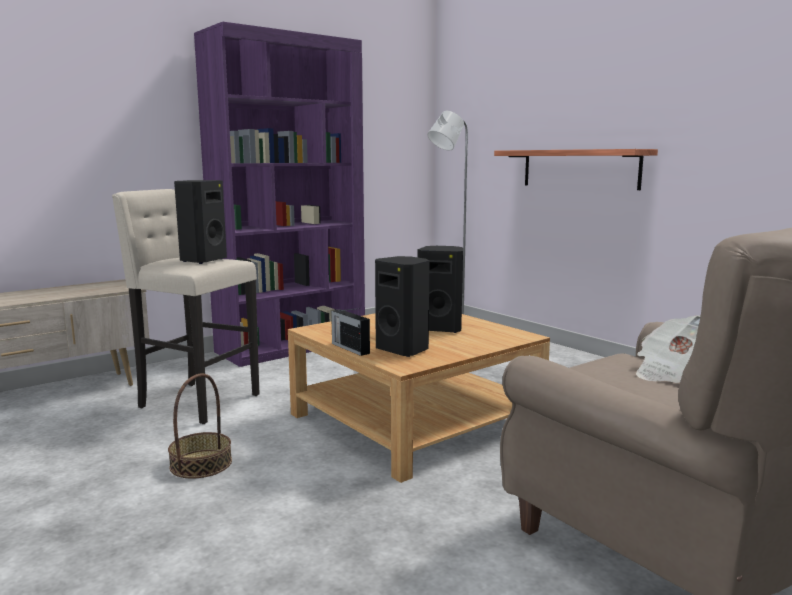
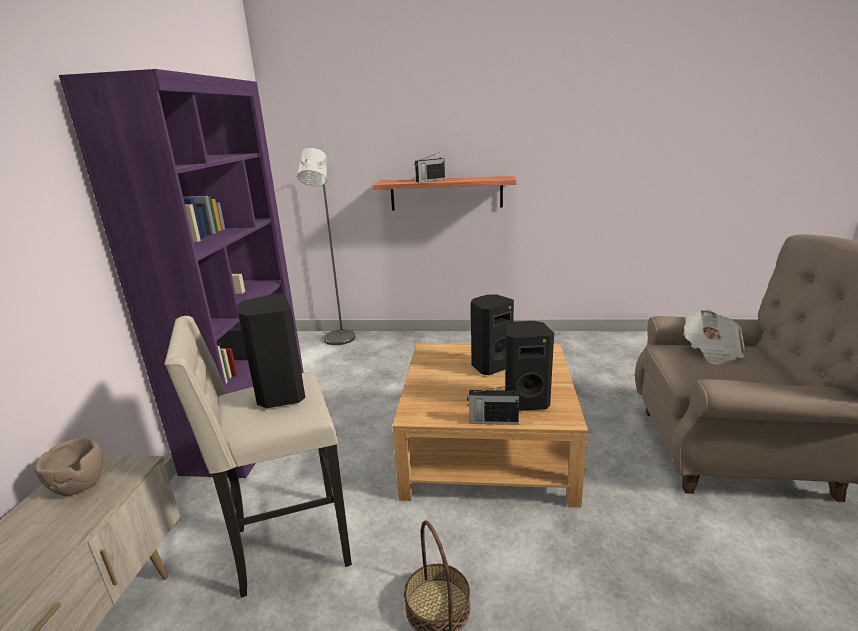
camera: 45 degrees left, 10 degrees up
none -> brown bowl [35,438,103,496]
none -> radio [415,154,445,182]

